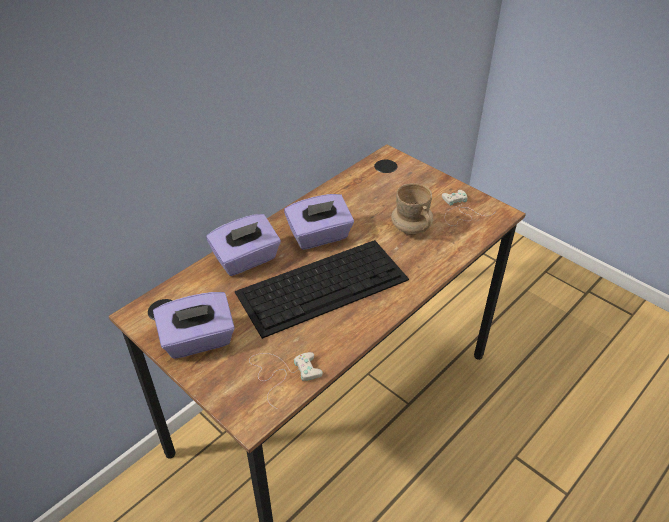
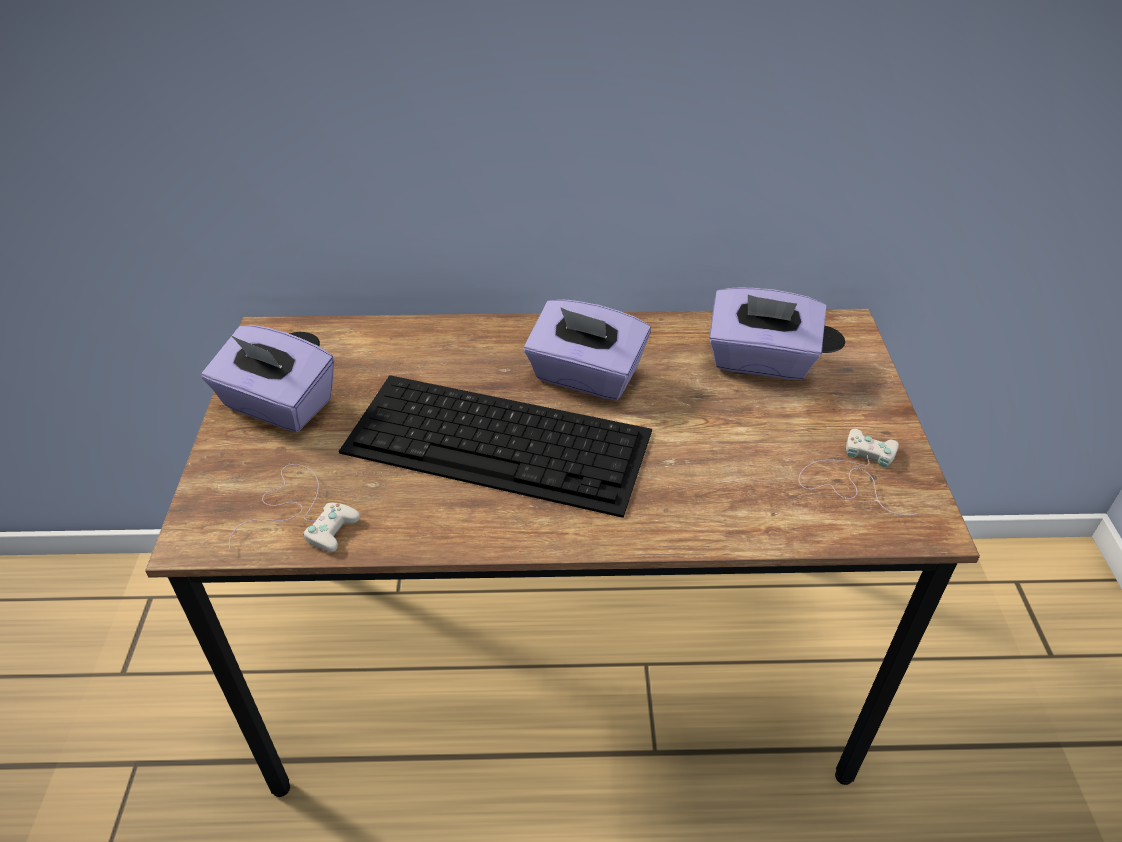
camera: 45 degrees right, 0 degrees up
purple tissue box [206,214,281,276] -> purple tissue box moved to [709,287,826,380]
beige mug [391,183,433,235] -> none

